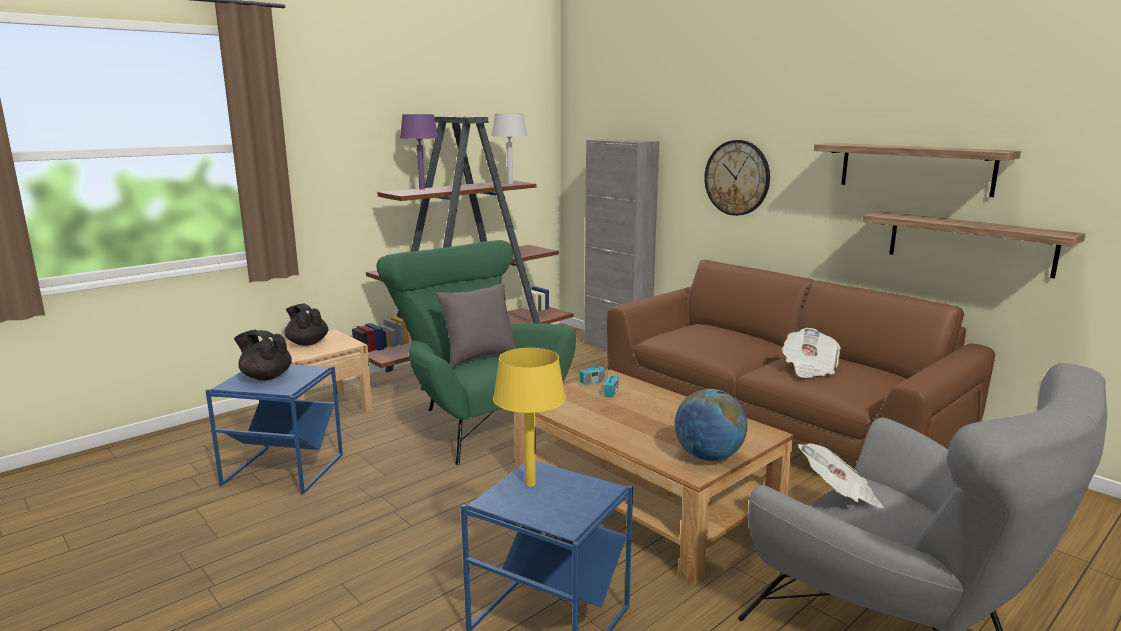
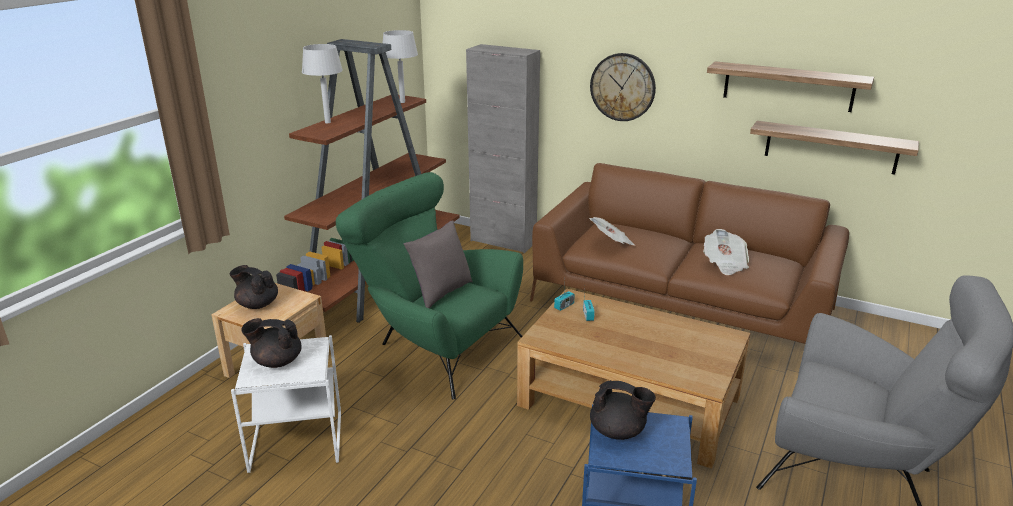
camera: 20 degrees left, 10 degrees up
blue side table [206,365,343,494] -> white side table [231,335,341,473]
purple table lamp [400,114,439,189] -> grey table lamp [302,44,343,123]
yellow table lamp [493,348,566,487] -> black teapot [590,380,656,440]
globe [675,389,747,461] -> none
newspaper [798,443,884,508] -> newspaper moved to [589,217,635,246]

